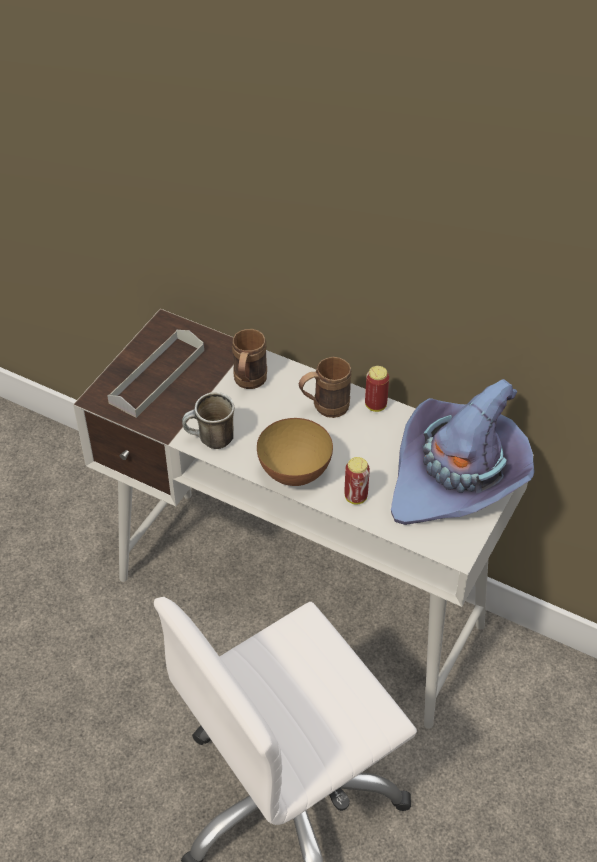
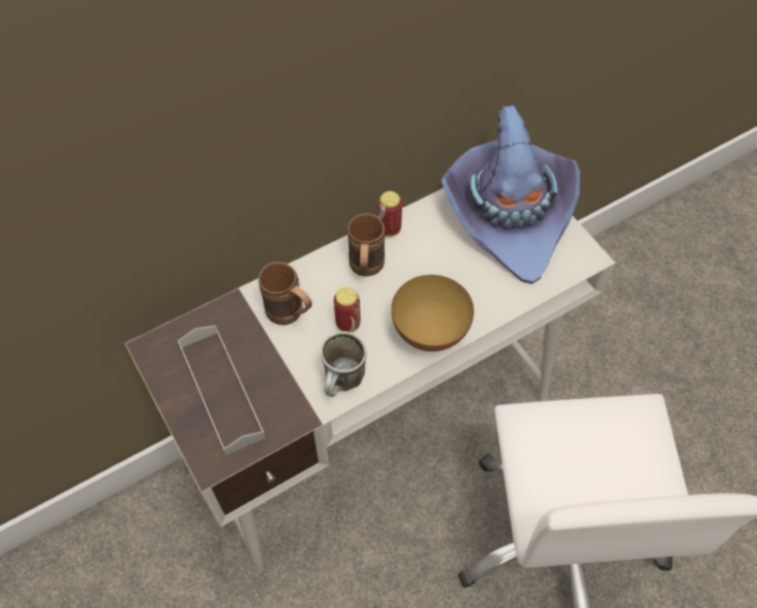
camera: 60 degrees left, 10 degrees up
can [344,457,370,504] -> can moved to [334,287,360,332]

